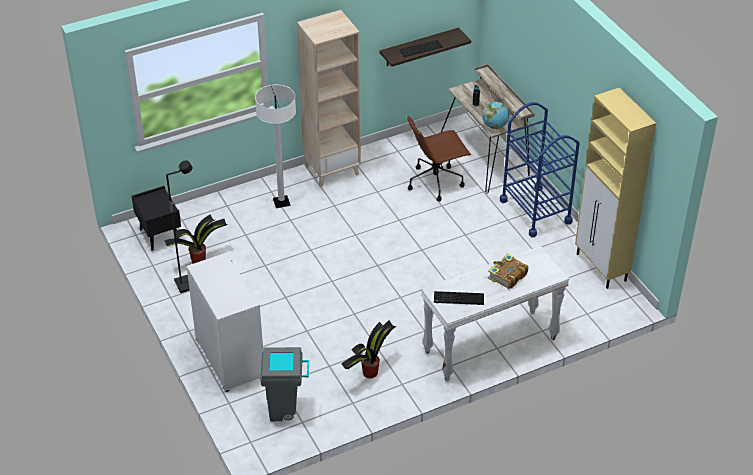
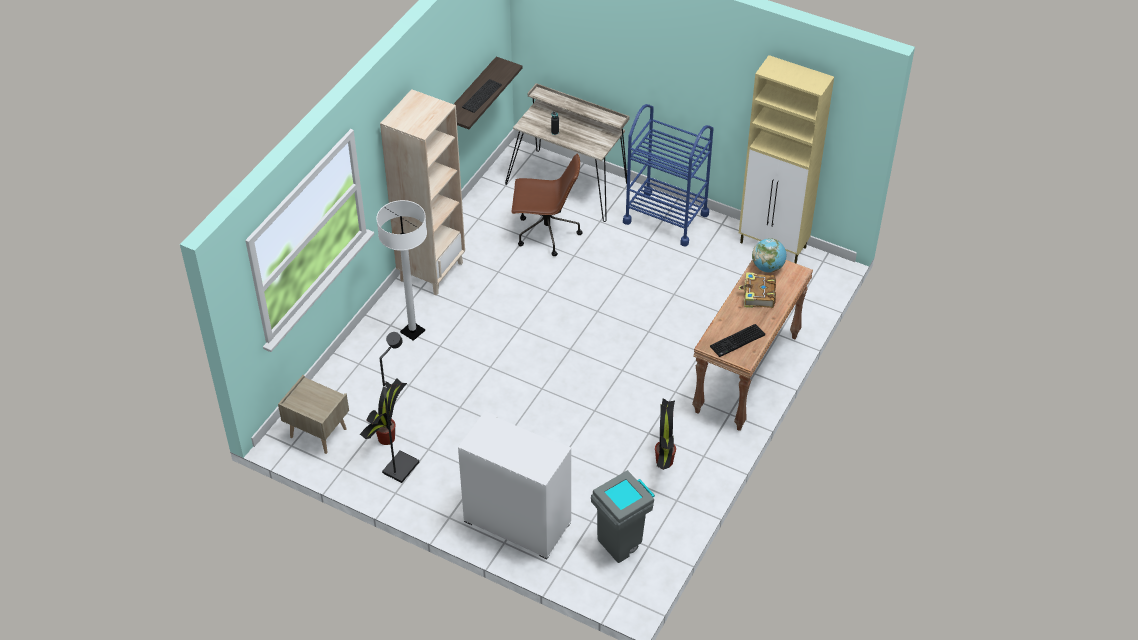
camera: 35 degrees left, 5 degrees up
black nightstand [132,186,181,251] -> beige nightstand [278,375,349,454]
brown office chair [407,116,471,202] -> brown office chair turned 120 degrees counterclockwise [512,153,583,256]
white console table [421,246,569,381] -> brown console table [692,259,813,431]
globe [482,102,509,129] -> globe moved to [752,238,786,272]

